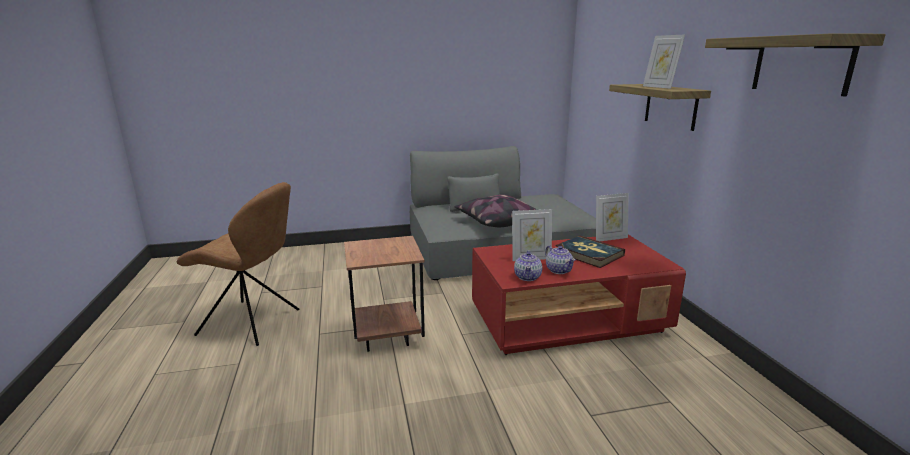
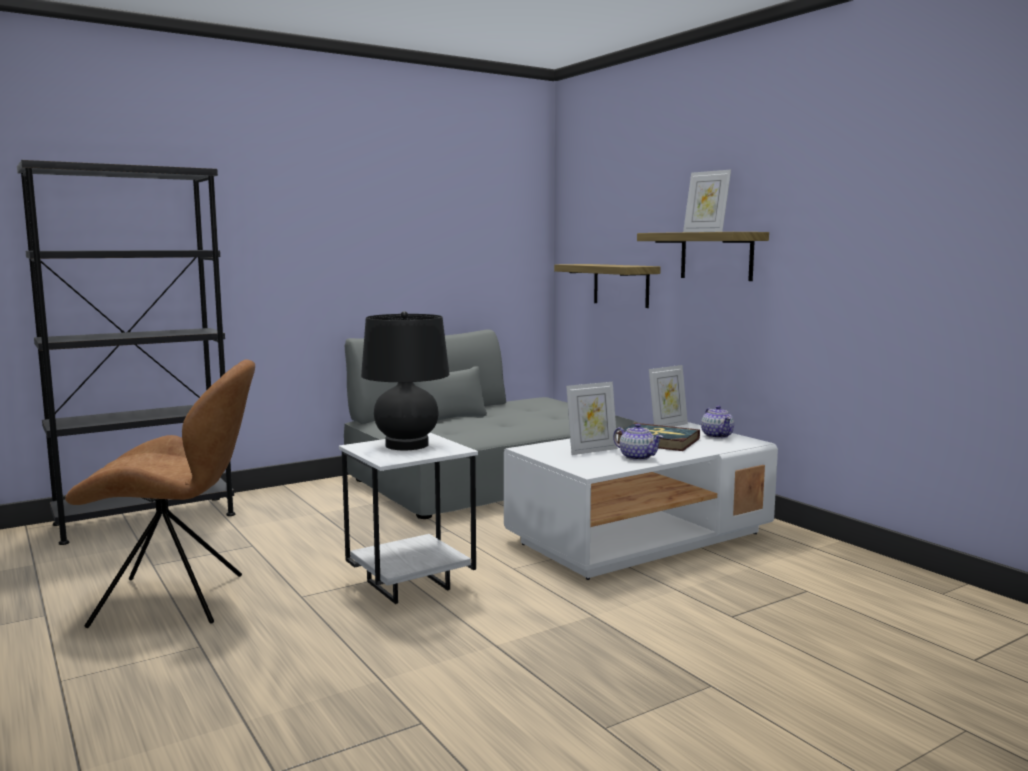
camera: 20 degrees left, 10 degrees down
brown side table [344,236,425,352] -> white side table [339,433,478,604]
pillow [455,195,537,227] -> none
red coffee table [472,235,686,355] -> white coffee table [504,422,778,580]
teapot [514,251,542,281] -> teapot moved to [701,405,734,439]
shelf [705,33,886,97] -> shelf moved to [554,264,661,308]
none -> black bookcase [17,160,236,545]
none -> black table lamp [361,311,449,450]

